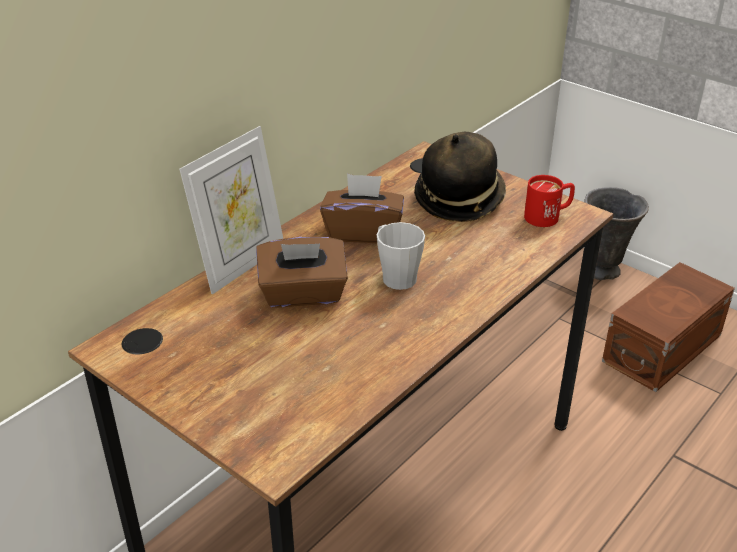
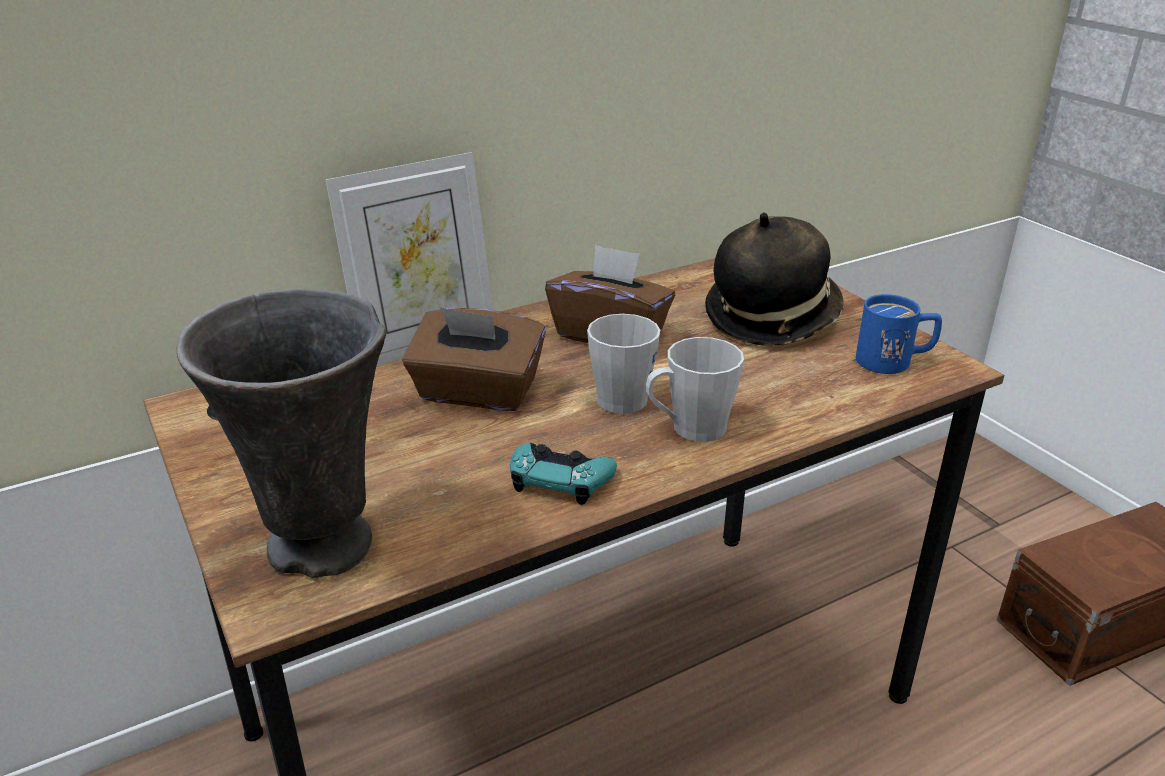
camera: 20 degrees right, 5 degrees down
red mug [524,175,575,227] -> blue mug [856,294,942,374]
grey vase [585,187,649,280] -> grey vase moved to [177,288,386,578]
none -> turquoise game controller [510,442,617,505]
none -> grey mug [646,337,744,442]

